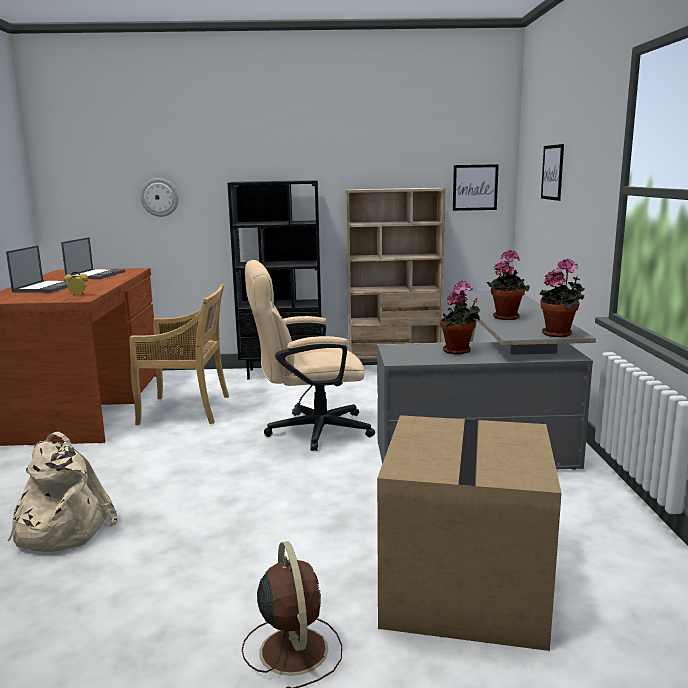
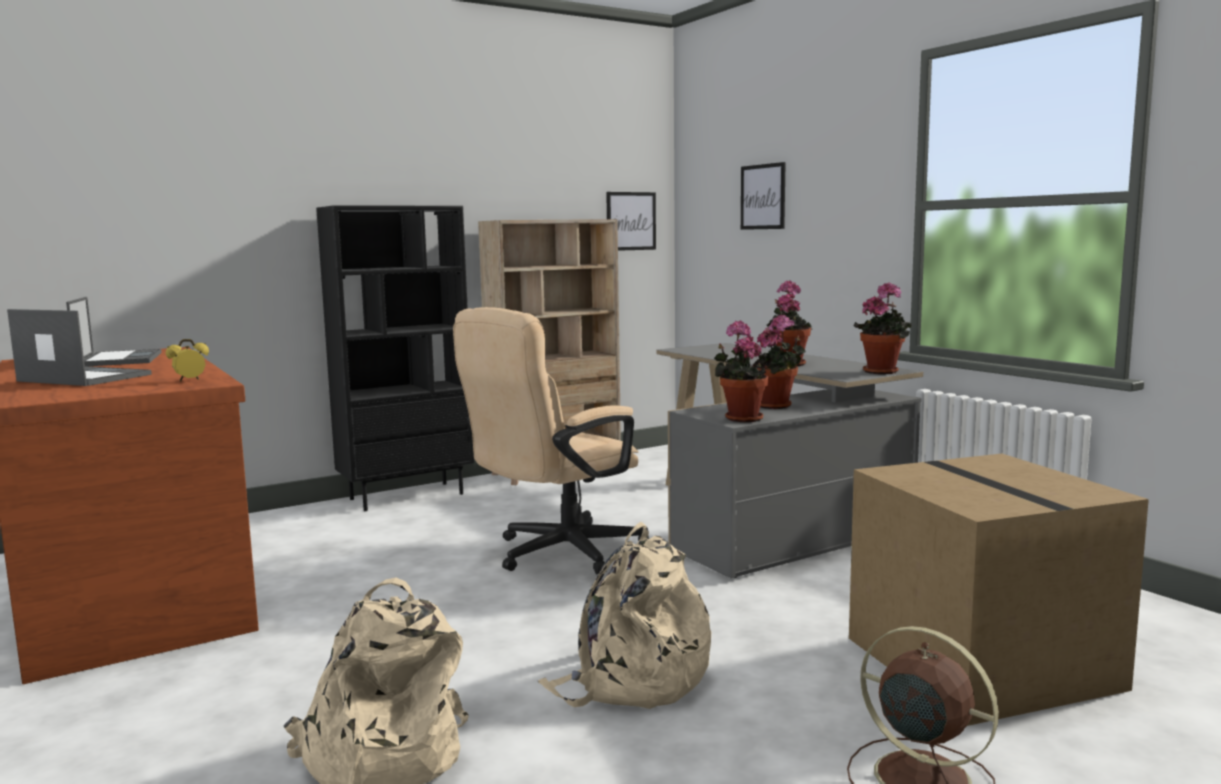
camera: 30 degrees left, 5 degrees down
laptop [6,245,69,293] -> laptop turned 45 degrees counterclockwise [7,309,152,386]
beige chair [129,284,229,425] -> none
wall clock [140,178,179,217] -> none
none -> beige backpack [538,522,712,709]
none -> potted plant [714,320,768,422]

